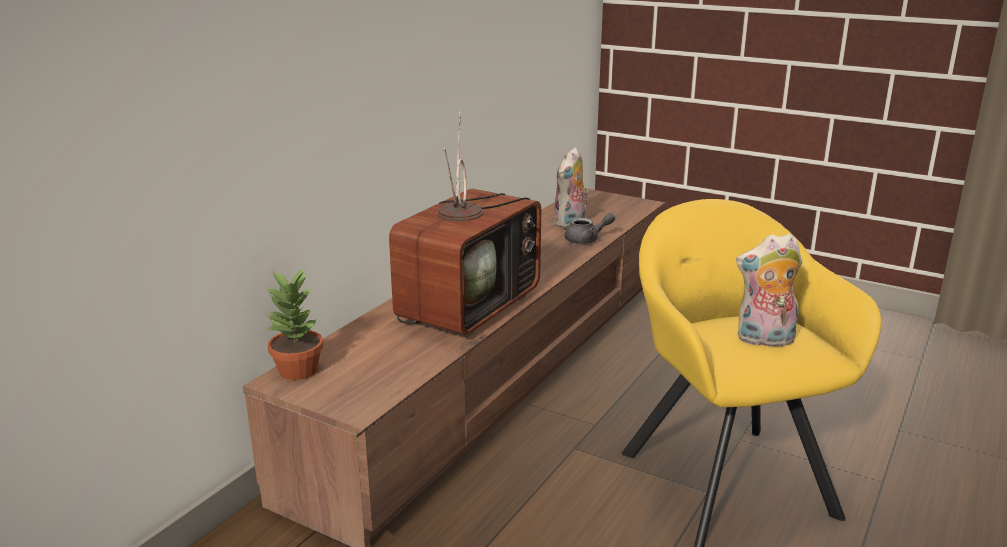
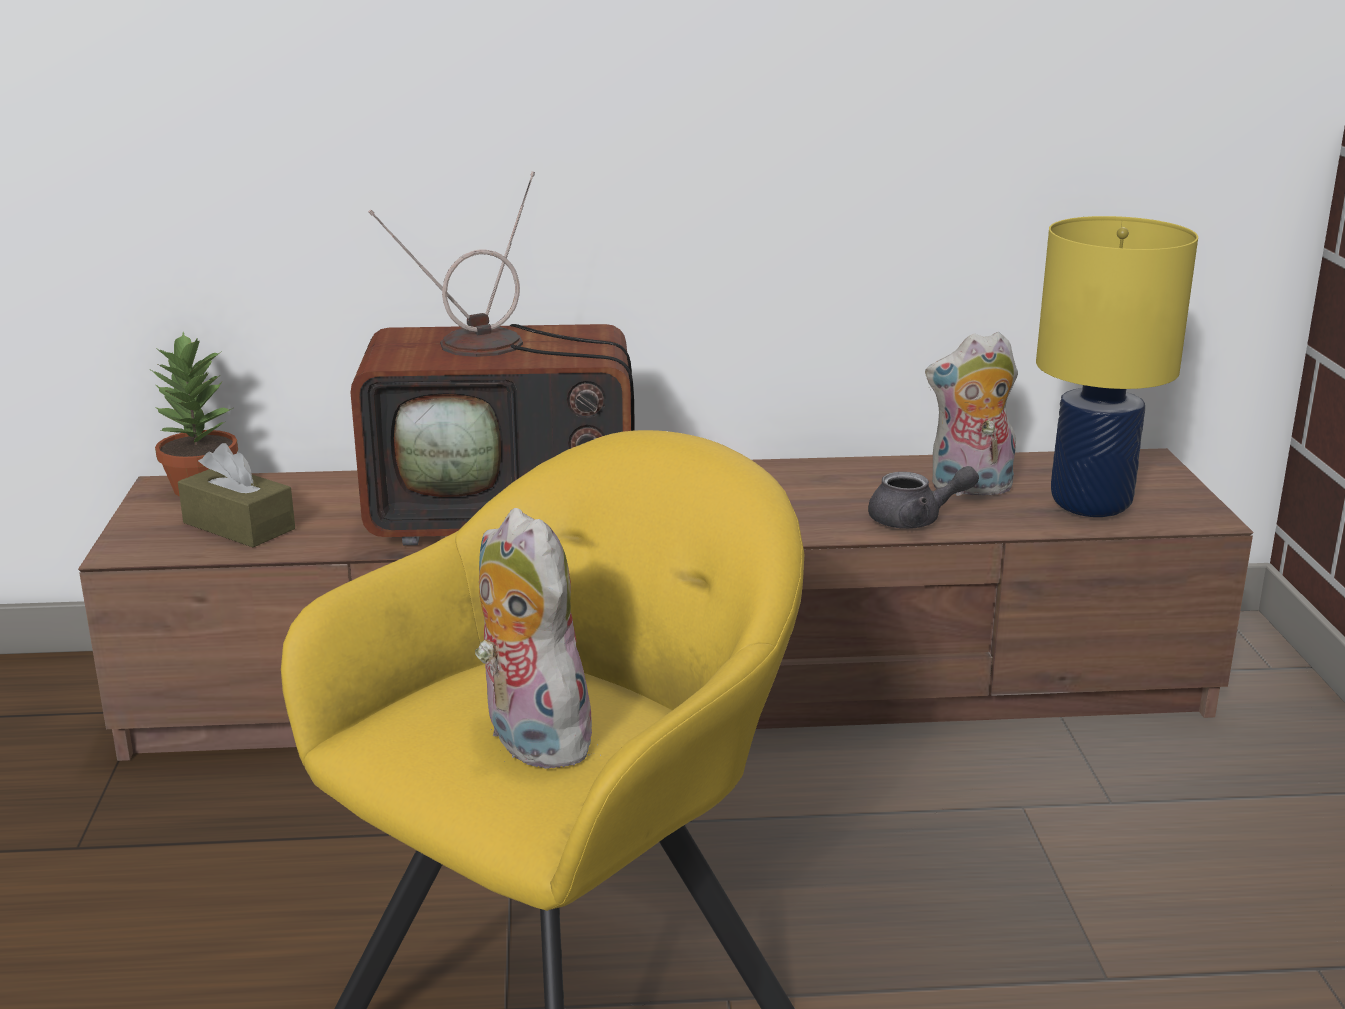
camera: 55 degrees right, 0 degrees up
grey teapot [565,213,615,244] -> grey teapot turned 45 degrees counterclockwise [868,466,979,529]
none -> brown tissue box [178,443,295,547]
none -> yellow table lamp [1036,216,1198,517]

